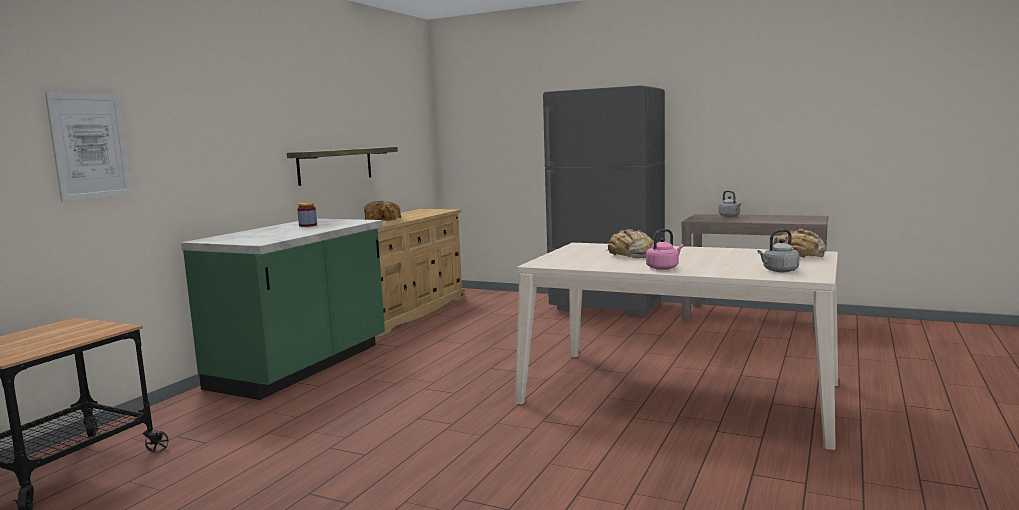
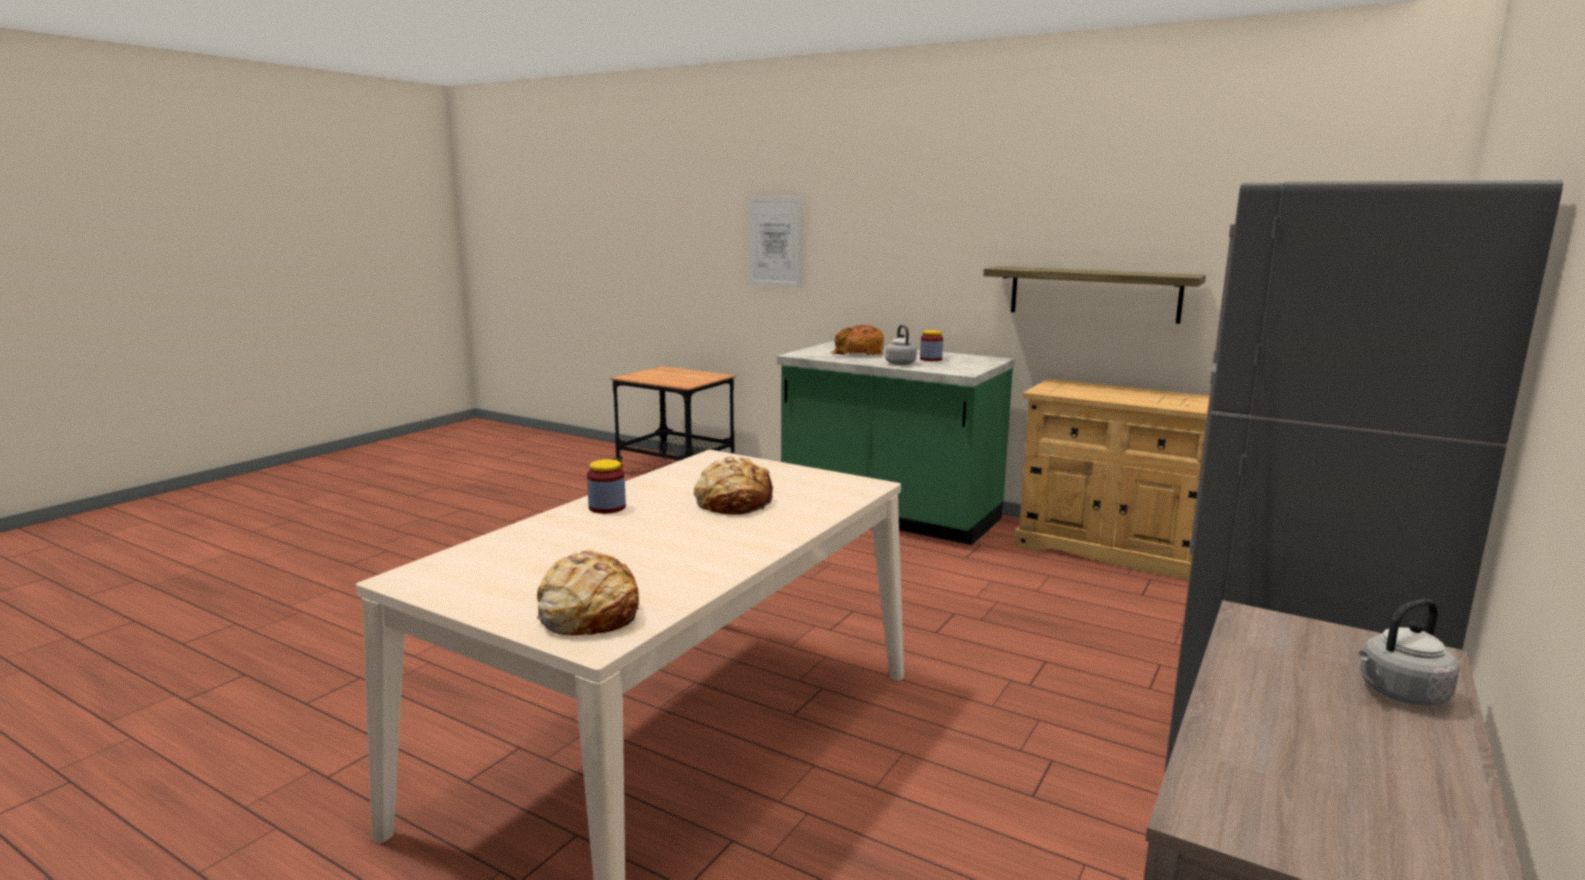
camera: 95 degrees right, 5 degrees up
bread [364,201,401,222] -> bread moved to [830,325,884,355]
pink kettle [646,229,684,270] -> jar [587,459,626,514]
grey kettle [757,229,800,272] -> grey kettle moved to [885,325,917,365]

